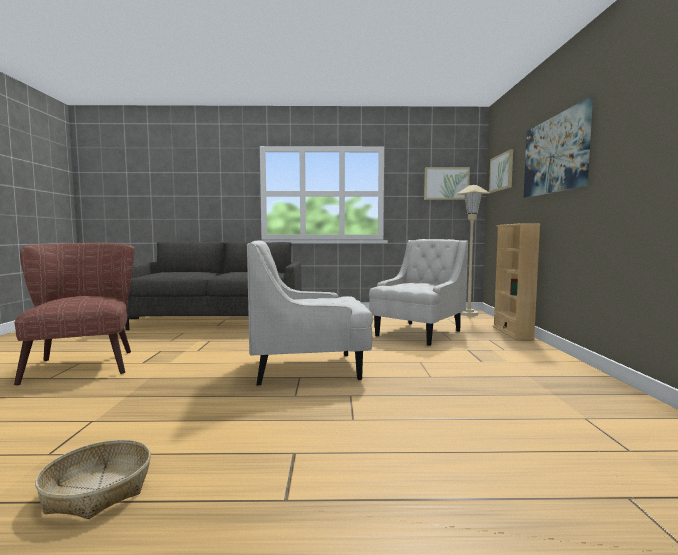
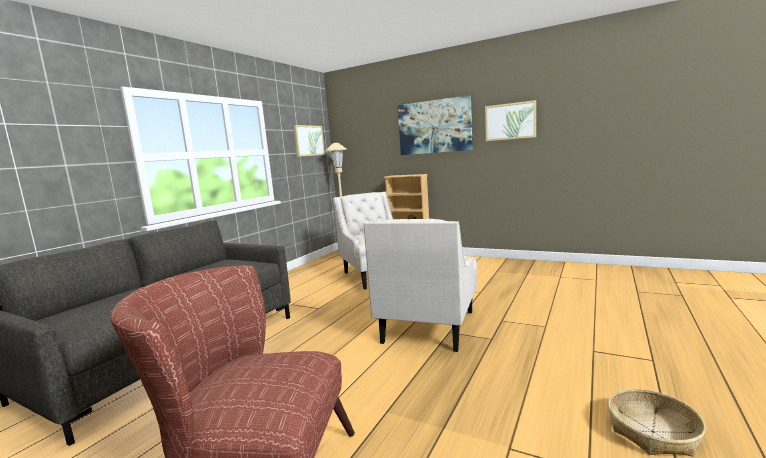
camera: 60 degrees left, 5 degrees up
picture [489,149,513,193] -> picture moved to [485,100,536,141]

